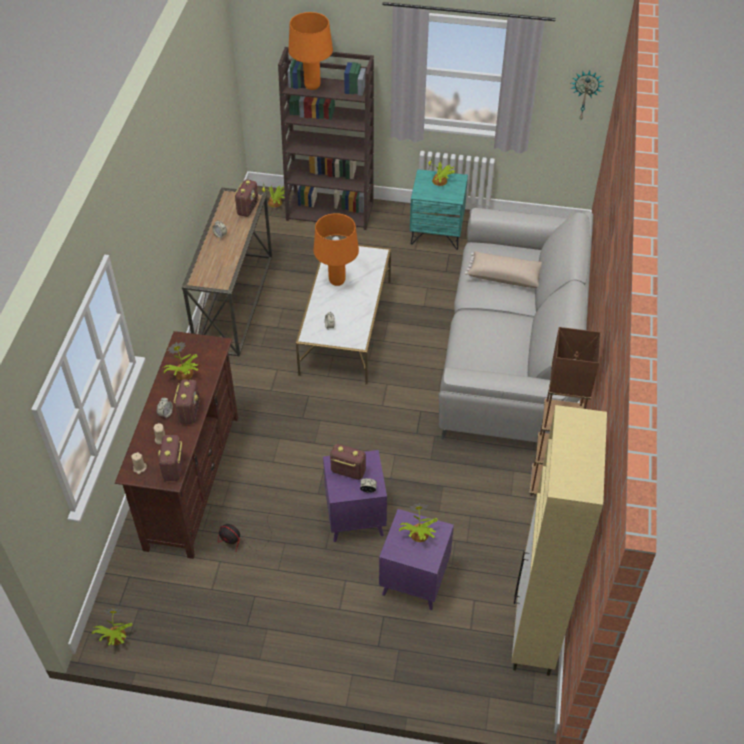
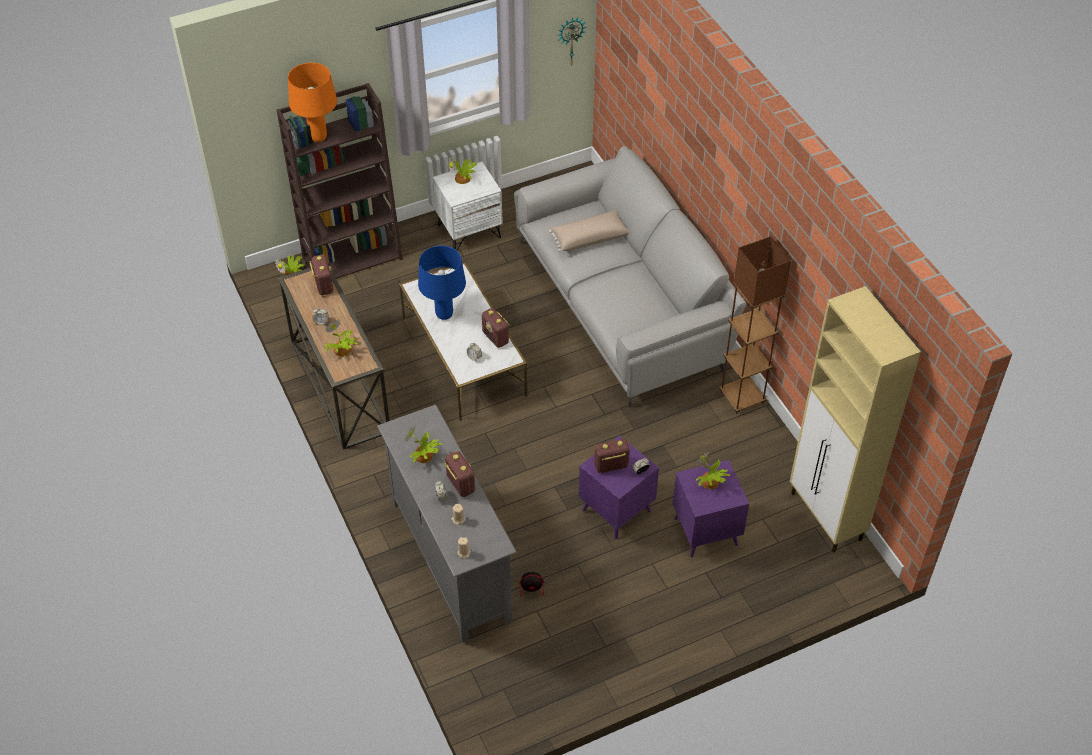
camera: 35 degrees left, 0 degrees up
potted plant [92,608,132,645] -> potted plant moved to [323,320,358,357]
brown tv stand [115,331,238,559] -> grey tv stand [377,405,517,643]
radio [158,435,183,481] -> radio moved to [482,308,510,348]
orange table lamp [313,213,359,286] -> blue table lamp [418,246,466,320]
turquoise nightstand [410,169,468,250] -> white nightstand [433,162,503,251]

